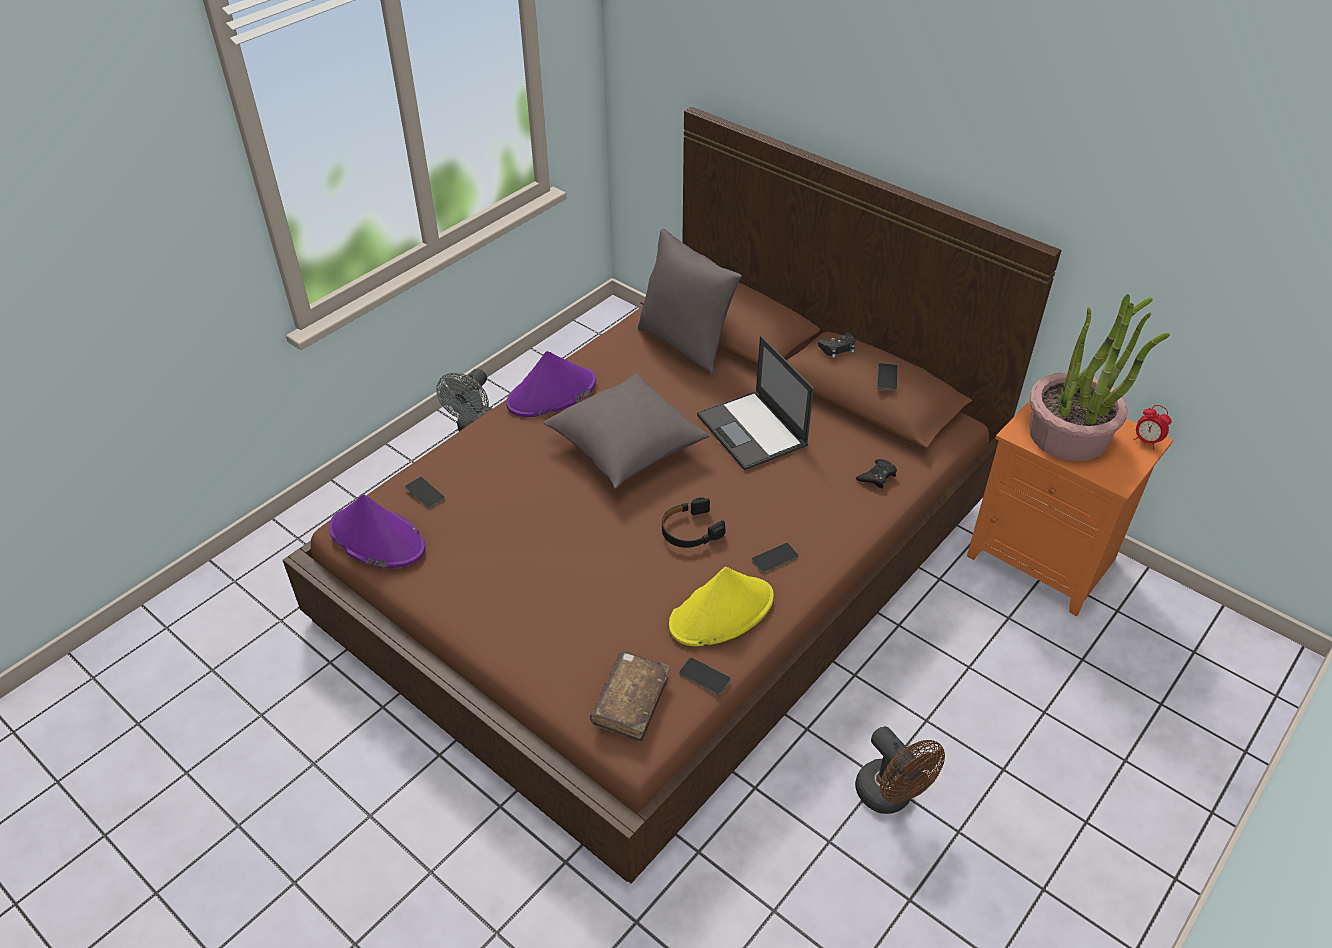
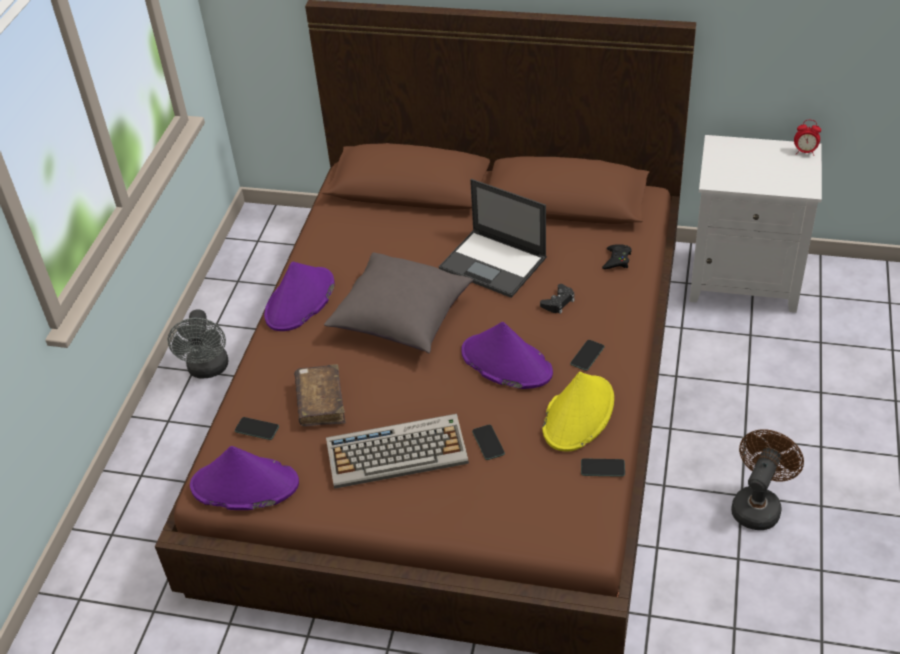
camera: 25 degrees left, 0 degrees up
brown book [590,651,670,743] -> brown book moved to [294,364,346,427]
grey pillow [638,229,742,376] -> none
black headphones [662,497,726,548] -> purple hat [461,322,553,389]
black game controller [818,332,856,358] -> black game controller moved to [540,284,575,314]
brown fan [855,726,945,814] -> brown fan turned 90 degrees counterclockwise [731,429,804,530]
phone [877,363,898,391] -> phone moved to [472,425,505,460]
orange nightstand [967,400,1173,616] -> white nightstand [689,135,822,313]
potted plant [1029,294,1170,462] -> none
none -> keyboard [326,414,469,489]

